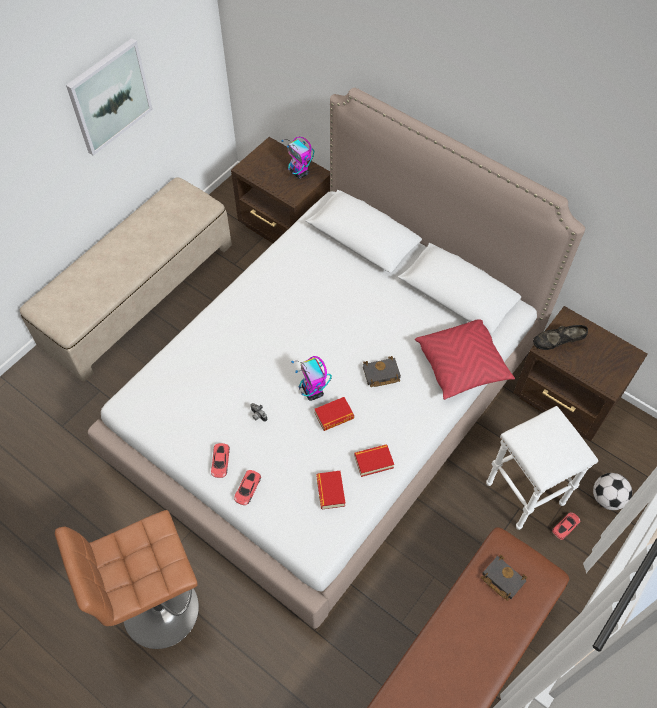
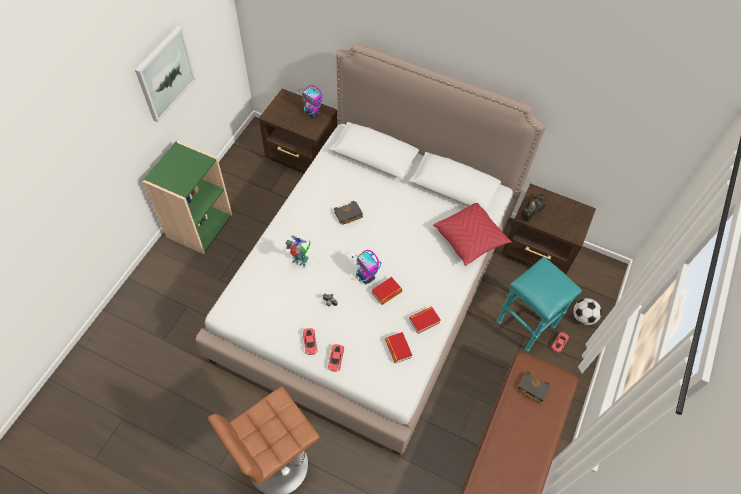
camera: 15 degrees left, 0 degrees up
beige bench [20,177,232,382] -> green bookcase [142,140,232,254]
black book [363,356,401,387] -> black book moved to [334,201,363,225]
white stool [486,406,598,530] -> turquoise stool [497,257,582,352]
black shoe [533,325,588,350] -> black shoe turned 150 degrees clockwise [522,194,546,222]
none -> toy robot [286,236,310,267]

